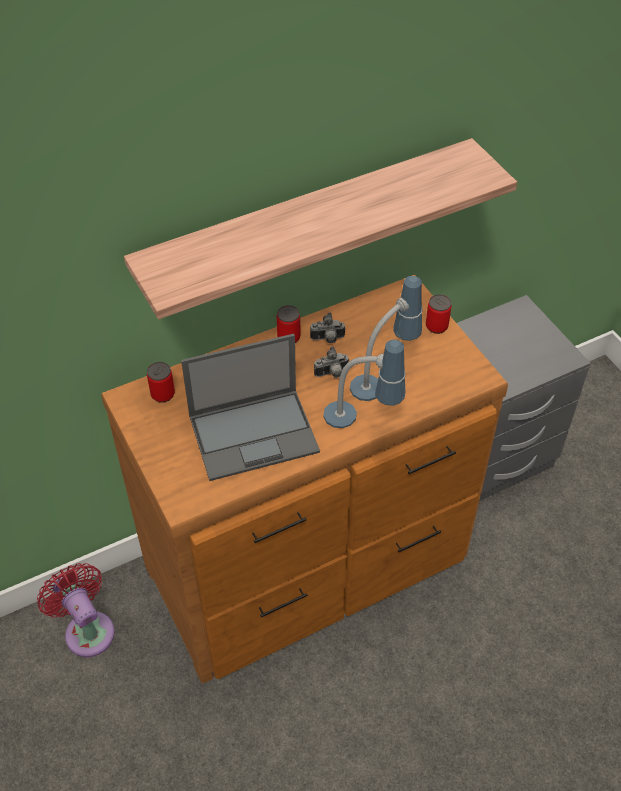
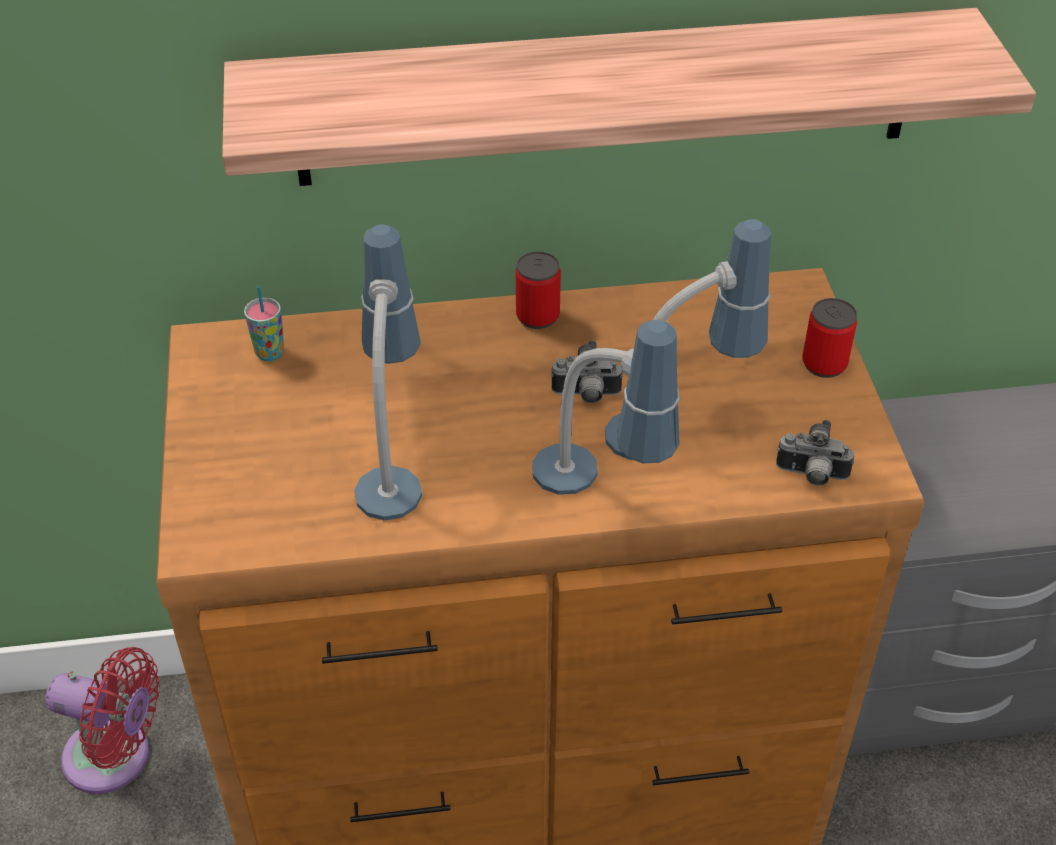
camera: 20 degrees right, 5 degrees down
red fan [37,563,115,657] -> red fan turned 120 degrees clockwise [46,647,159,794]
can [147,362,175,403] -> cup [244,286,284,361]
laptop [181,334,320,481] -> table lamp [354,224,422,521]
camera [310,312,346,343] -> camera moved to [776,420,854,486]

